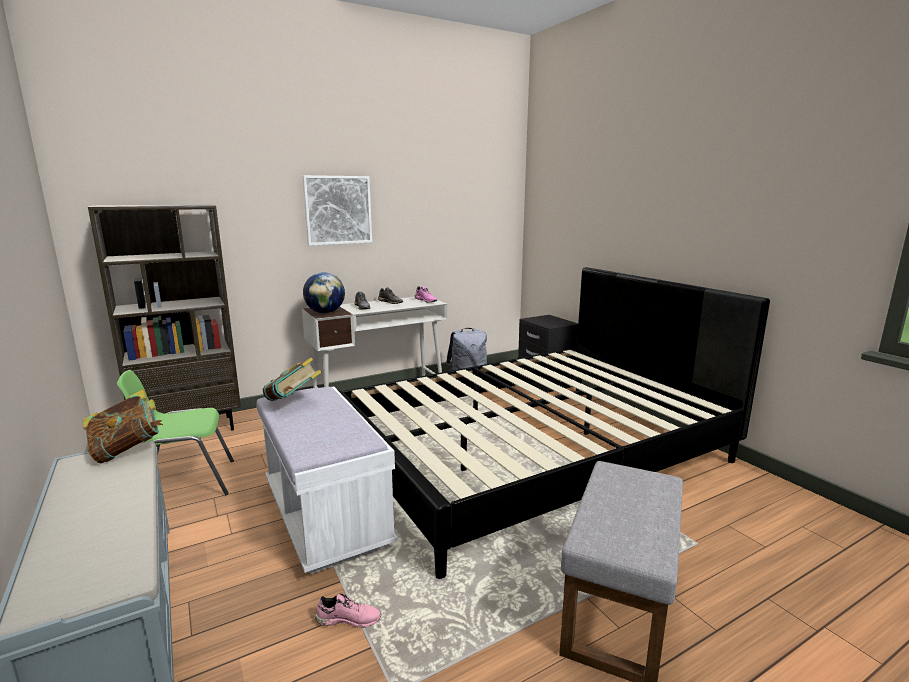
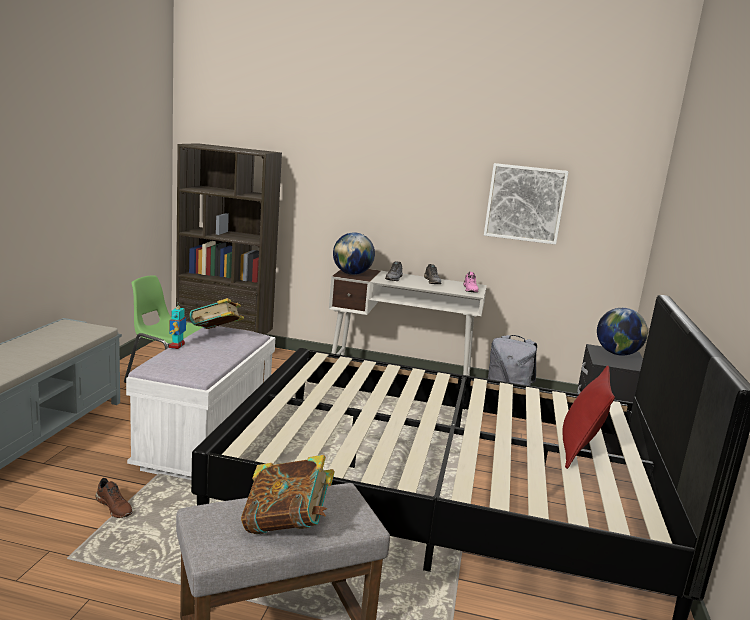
camera: 40 degrees right, 0 degrees up
book [82,389,163,463] -> book moved to [241,455,334,534]
picture [302,175,372,246] -> picture moved to [484,163,569,245]
pink shoe [315,593,381,628] -> brown shoe [96,478,133,518]
none -> toy robot [169,306,187,349]
none -> red pillow [562,365,615,469]
none -> globe [597,308,648,356]

